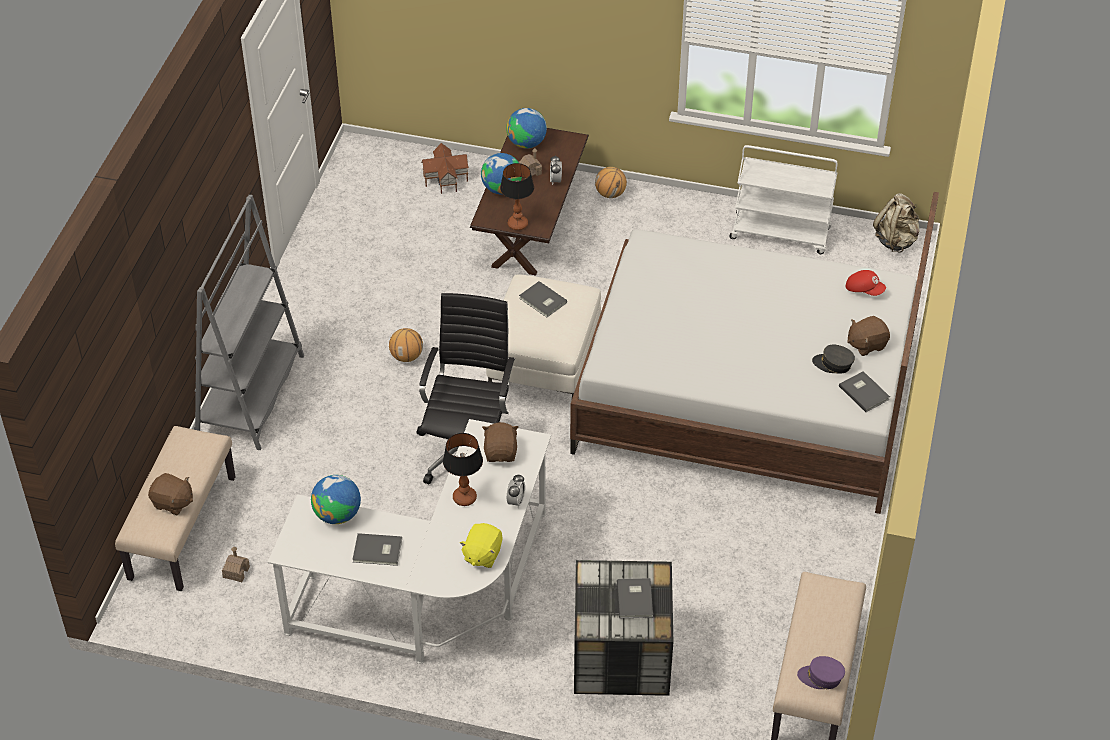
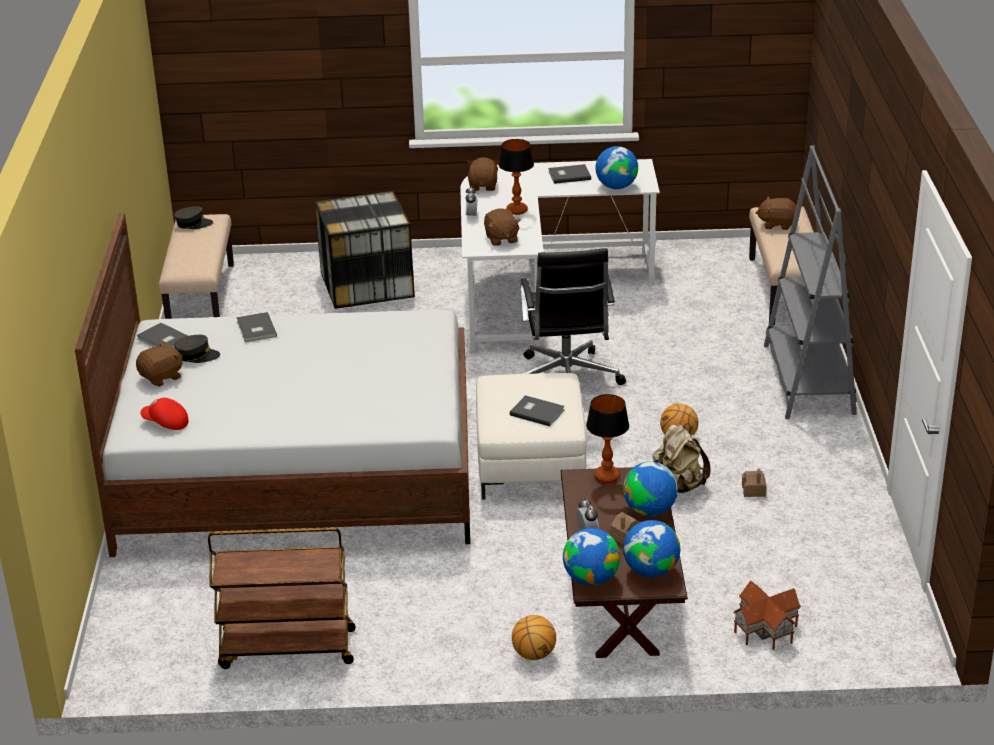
camera: 165 degrees right, 15 degrees down
toy house [222,547,250,582] -> toy house moved to [742,469,767,497]
yellow plush toy [460,523,502,568] -> brown plush toy [467,157,499,191]
grey book [617,578,653,618] -> grey book moved to [237,312,277,342]
white cart [729,145,838,254] -> brown cart [208,527,355,669]
purple cap [797,656,845,689] -> grey cap [174,206,213,229]
beige backpack [873,193,920,253] -> beige backpack moved to [652,423,710,493]
none -> globe [563,528,620,586]

